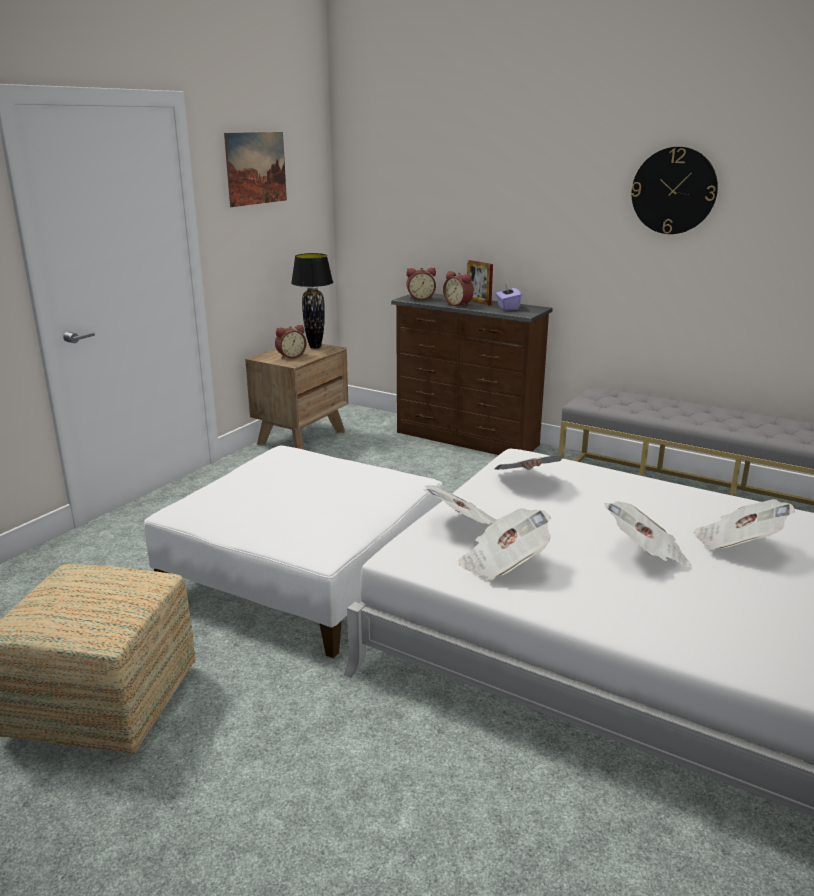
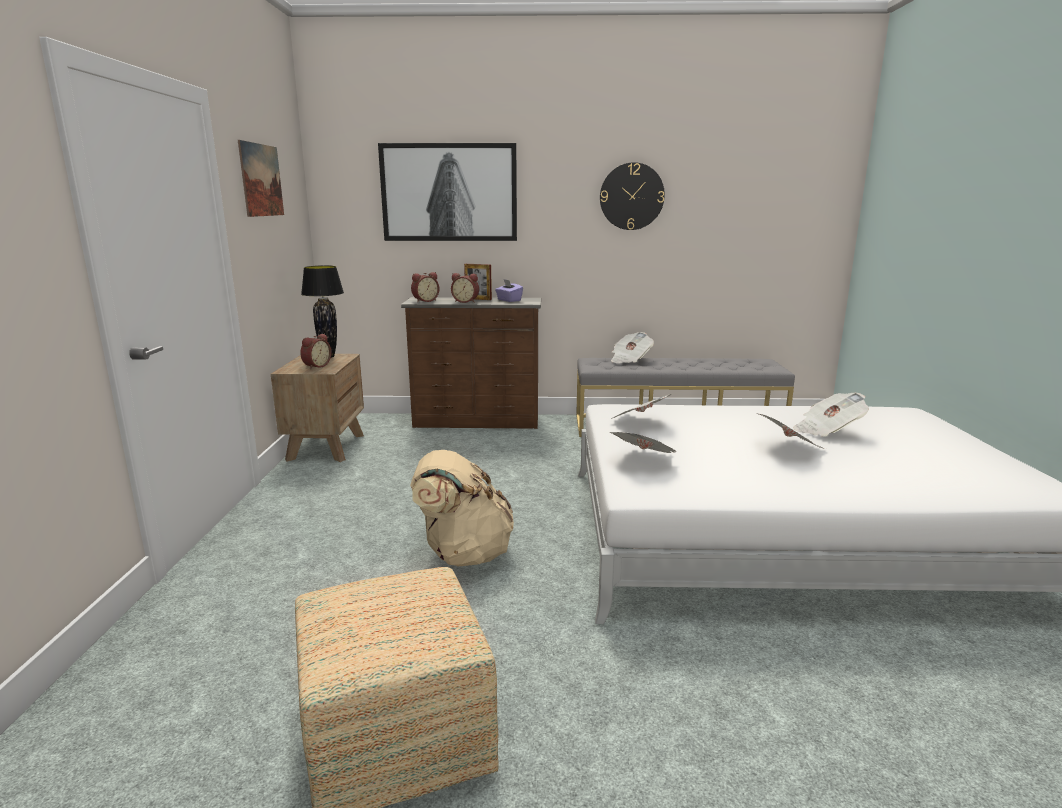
camera: 30 degrees left, 5 degrees down
white ottoman [144,446,444,658] -> beige backpack [410,450,514,566]
newspaper [458,508,551,581] -> newspaper moved to [611,332,654,363]
none -> picture [378,143,517,241]

